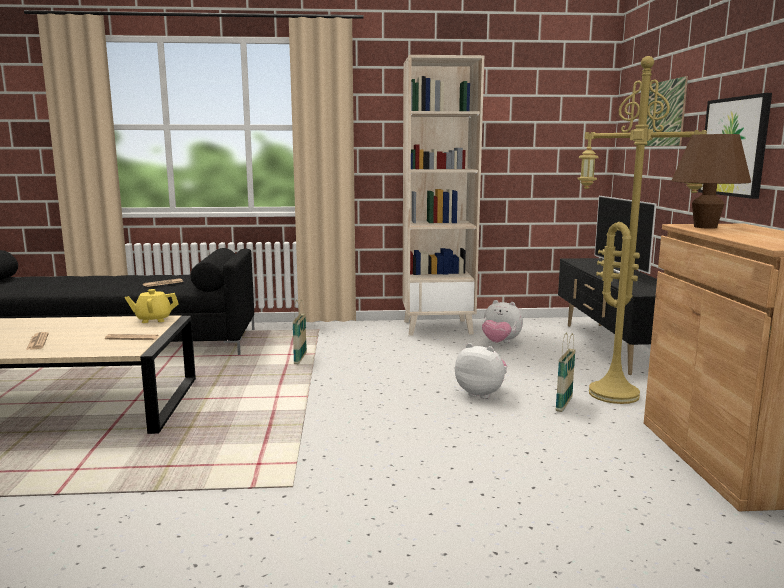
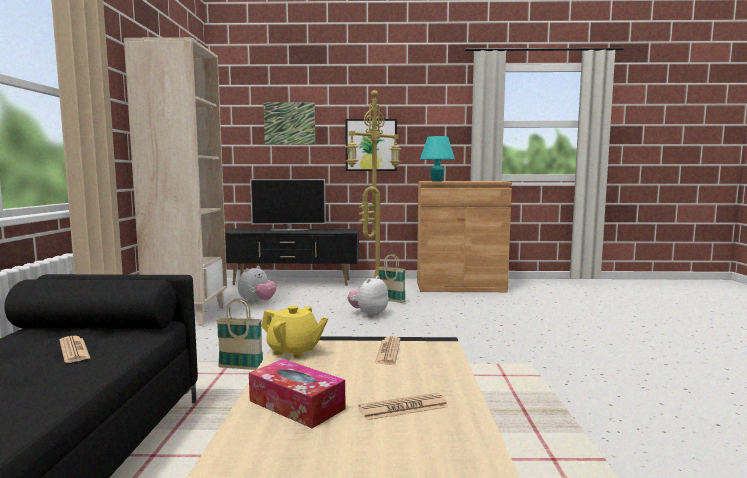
camera: 85 degrees left, 5 degrees down
yellow teapot [125,289,179,323] -> yellow teapot turned 60 degrees counterclockwise [261,305,328,358]
brown table lamp [671,134,751,229] -> turquoise table lamp [420,136,455,182]
none -> tissue box [249,359,345,429]

